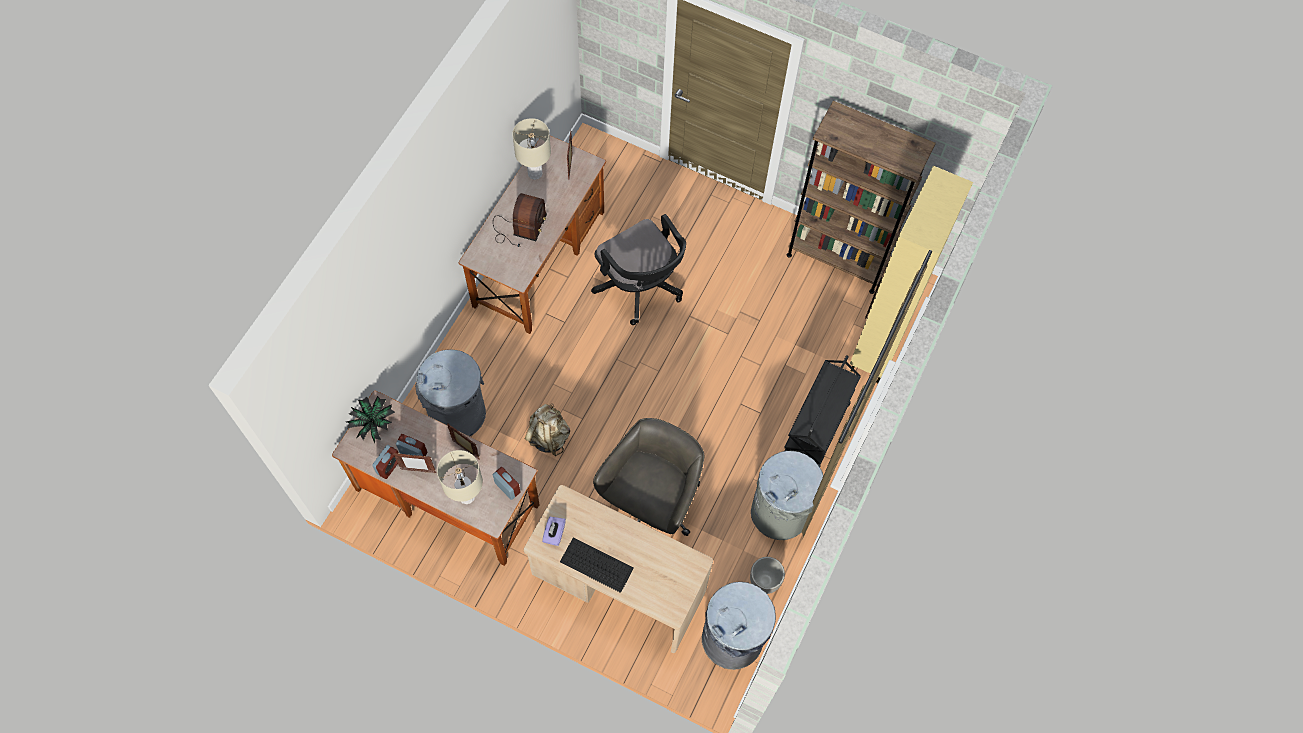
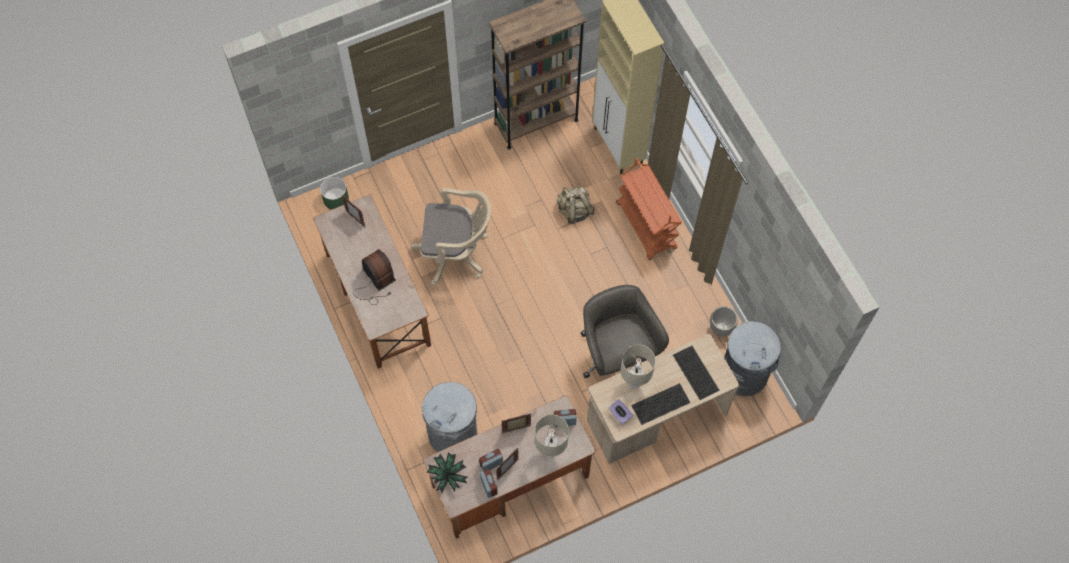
camera: 50 degrees left, 0 degrees up
beige table lamp [512,118,551,180] -> beige table lamp moved to [620,345,656,389]
beige backpack [525,404,570,456] -> beige backpack moved to [557,187,595,224]
black office chair [591,214,686,325] -> beige office chair [411,188,491,285]
grey trash can [751,451,823,540] -> none
black cart [784,355,861,467] -> orange cart [616,158,682,260]
none -> green planter [320,177,349,210]
none -> keyboard [673,346,720,400]

